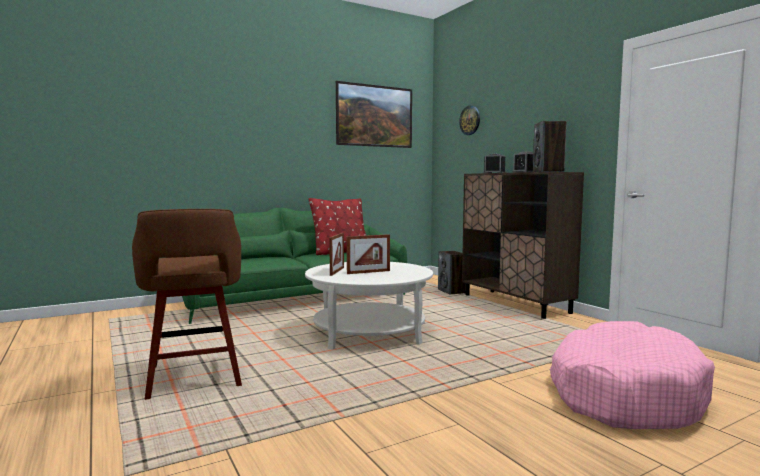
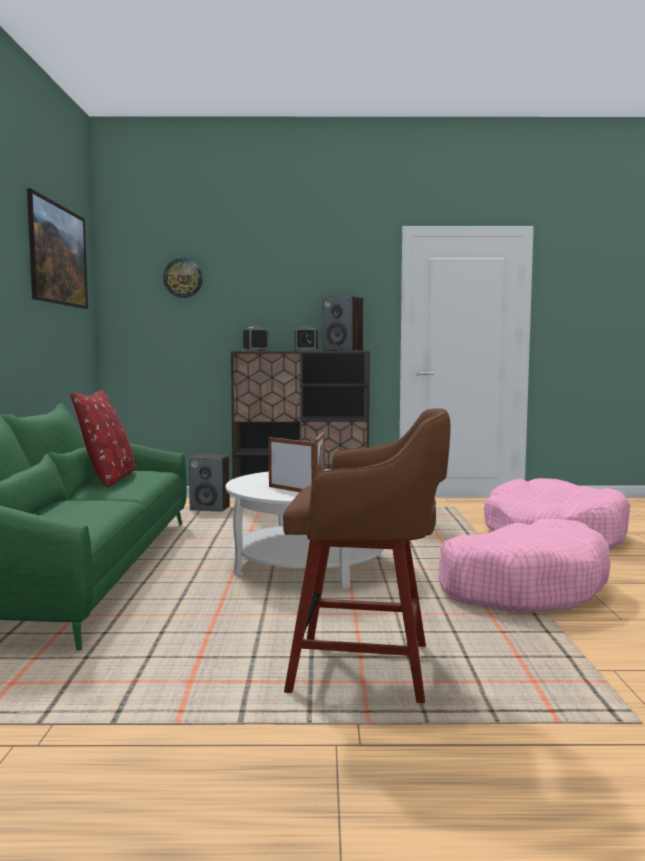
camera: 60 degrees left, 0 degrees up
none -> pink dog bed [438,519,611,613]

